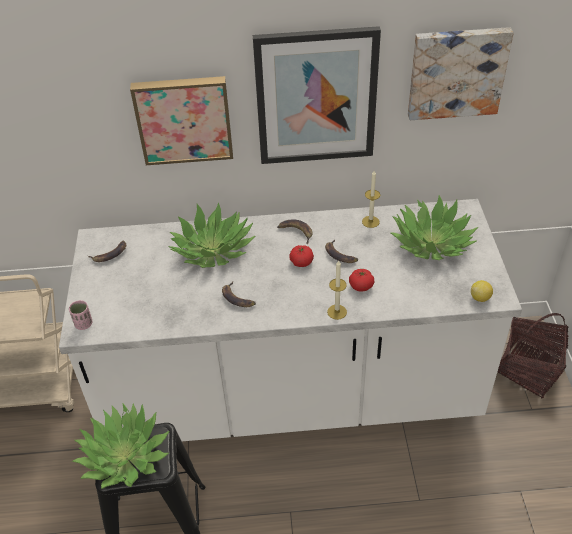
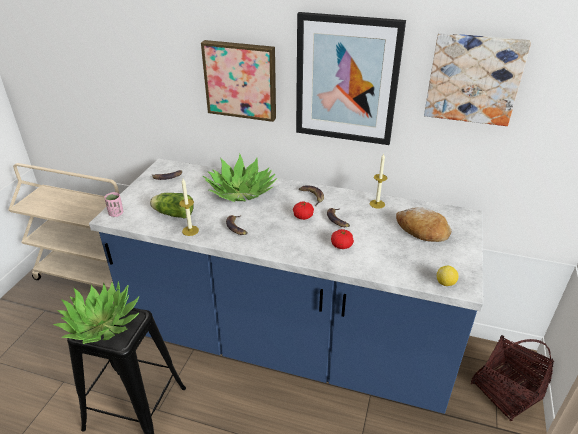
camera: 20 degrees right, 10 degrees down
white counter [59,199,522,441] -> blue counter [89,158,483,414]
candle [327,260,347,320] -> candle moved to [179,179,199,236]
potted plant [391,195,478,260] -> bread [396,207,451,242]
none -> lettuce [150,193,194,219]

